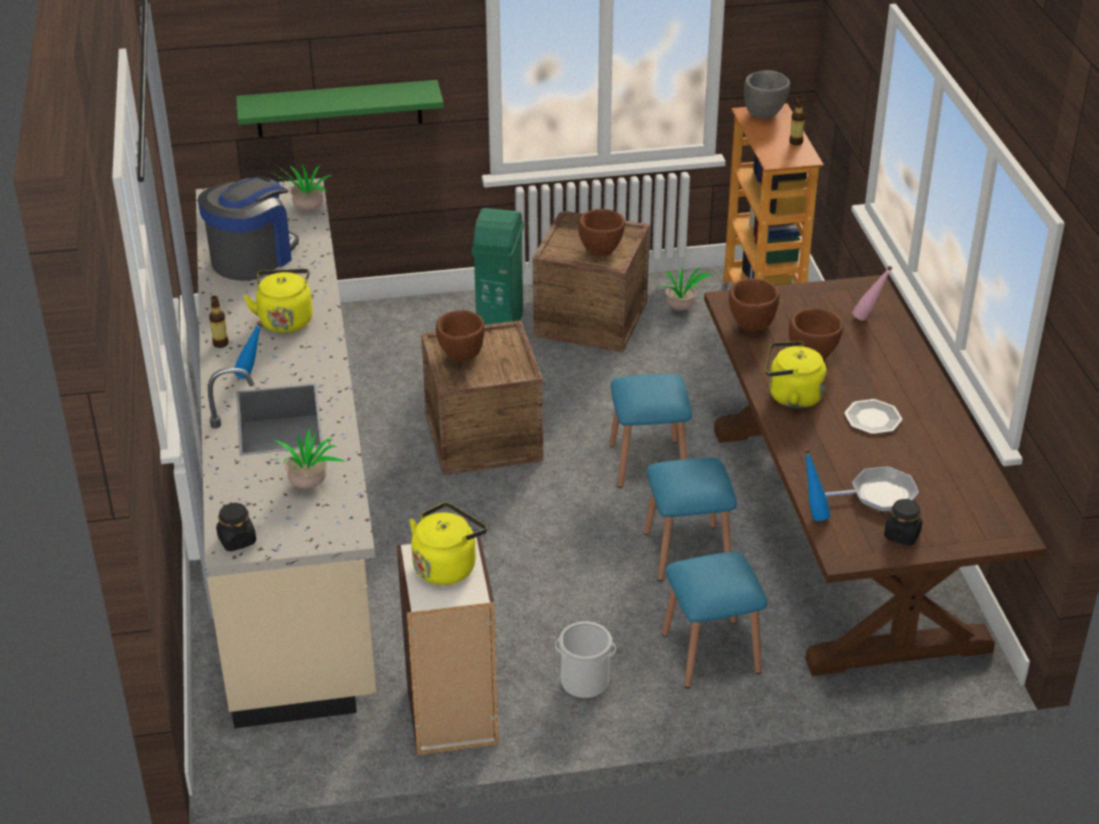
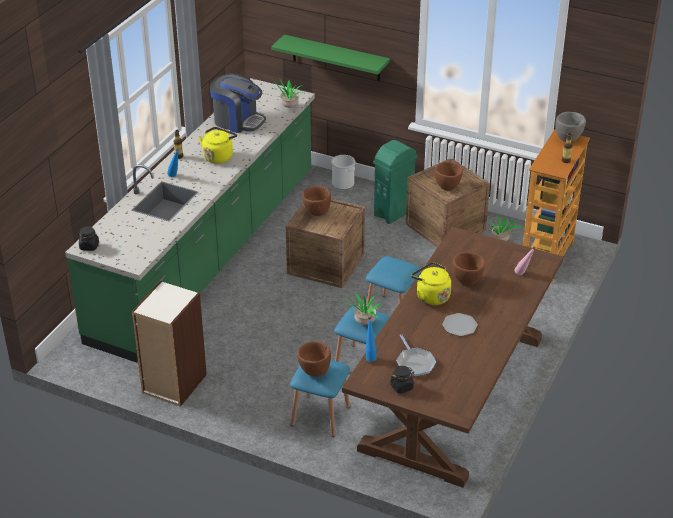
camera: 35 degrees right, 0 degrees up
beige counter [196,178,377,728] -> green counter [65,78,315,363]
coffee machine [198,176,299,281] -> coffee machine turned 45 degrees clockwise [210,73,266,133]
potted plant [265,429,344,489] -> potted plant moved to [343,293,382,325]
yellow kettle [409,502,487,585] -> none
bucket [555,621,616,698] -> bucket moved to [331,155,356,190]
brown bowl [729,278,779,331] -> brown bowl moved to [297,341,331,377]
frying pan [825,467,919,512] -> frying pan turned 45 degrees clockwise [396,334,436,376]

